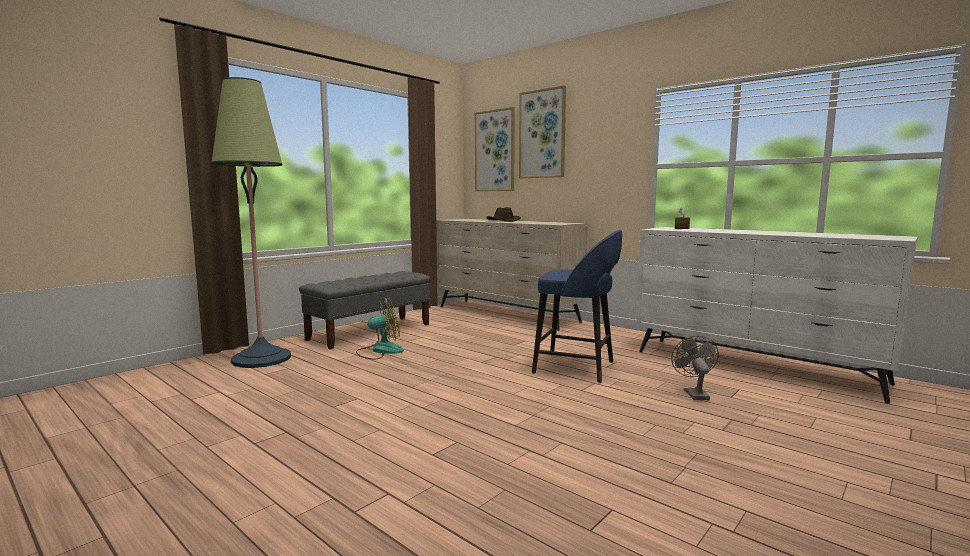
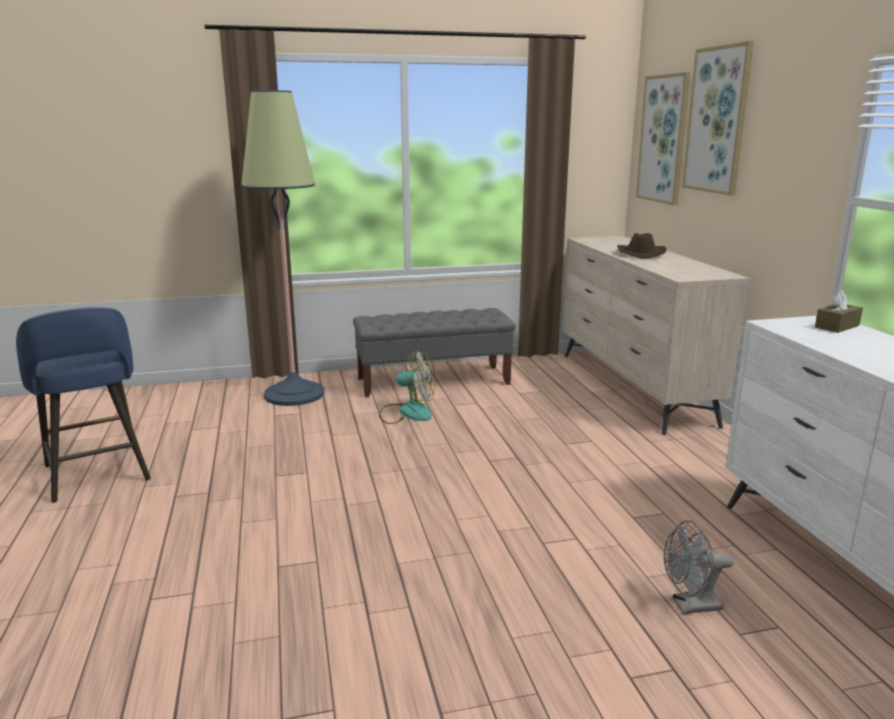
camera: 35 degrees right, 10 degrees up
blue stool [532,230,622,383] -> blue stool moved to [16,307,151,503]
grey fan [671,336,719,400] -> grey fan turned 135 degrees counterclockwise [664,520,733,614]

